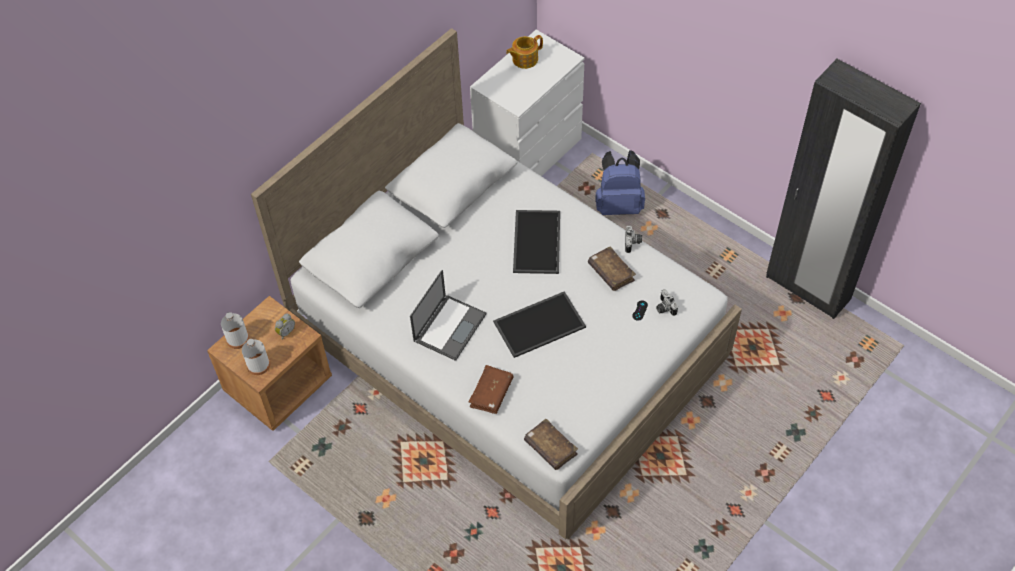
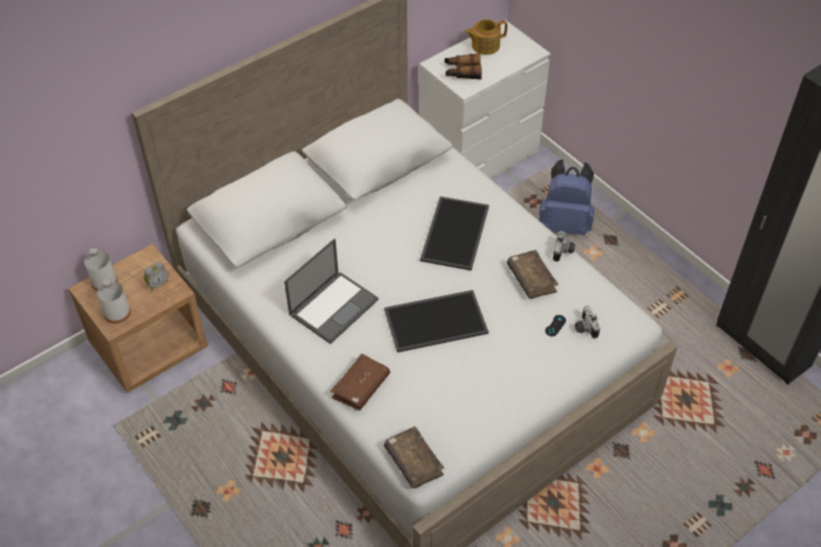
camera: 10 degrees right, 5 degrees down
none -> binoculars [445,53,482,80]

